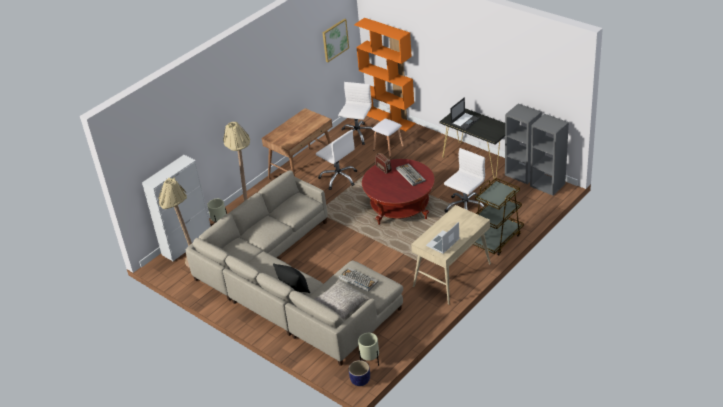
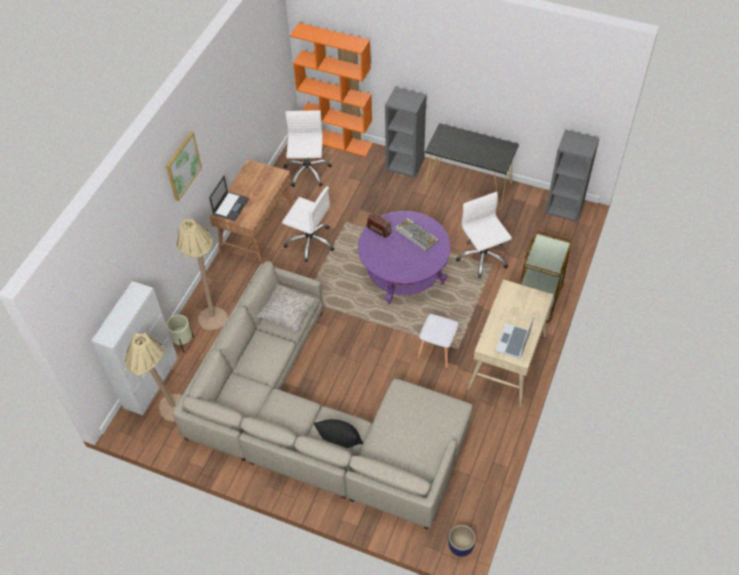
camera: 20 degrees left, 15 degrees up
grey pillow [314,279,370,320] -> grey pillow moved to [257,284,320,334]
picture [323,19,349,62] -> picture moved to [166,132,202,201]
keyboard [338,268,378,292] -> none
beige planter [358,333,379,366] -> none
red coffee table [362,159,435,225] -> purple coffee table [358,211,451,304]
white stool [372,119,404,157] -> white stool moved to [417,314,459,368]
white office chair [444,148,485,213] -> white office chair turned 45 degrees counterclockwise [456,192,512,279]
laptop [450,97,480,130] -> laptop moved to [209,176,249,221]
grey bookcase [505,103,542,184] -> grey bookcase moved to [385,87,426,178]

